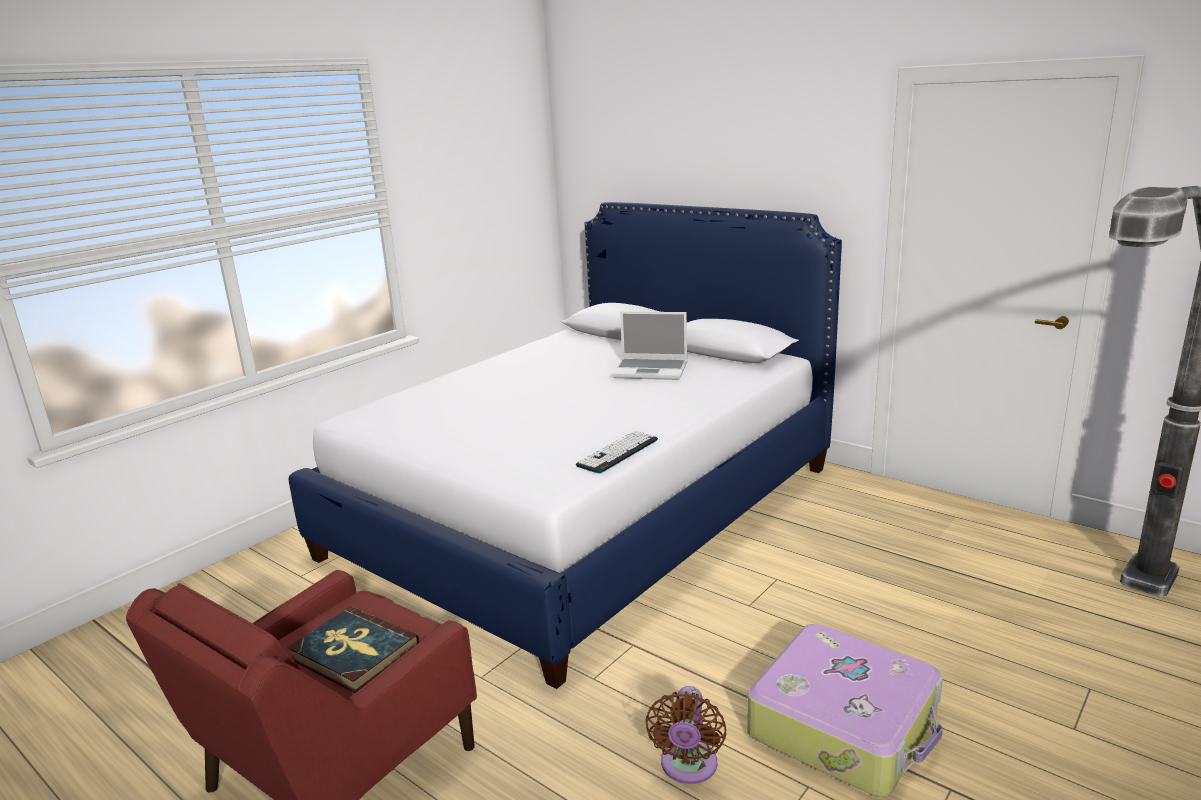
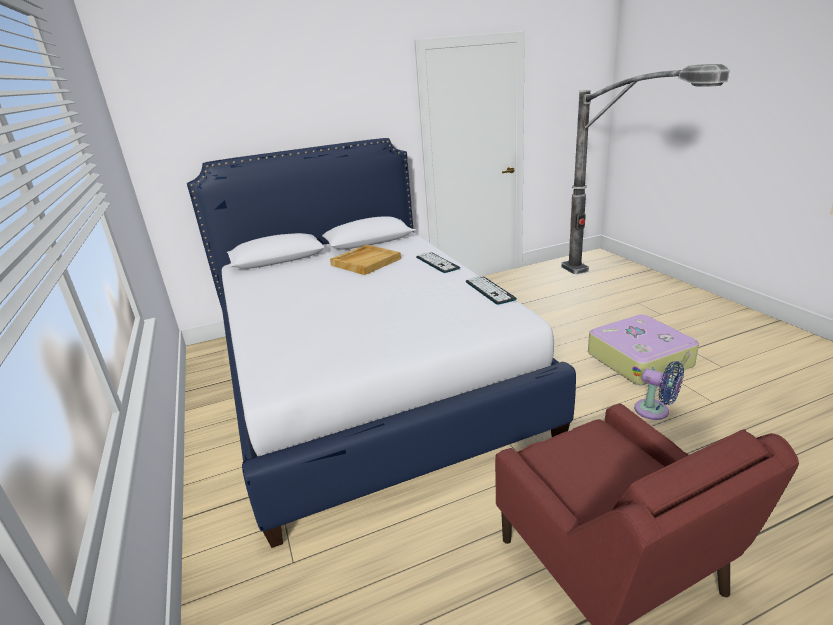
camera: 60 degrees left, 5 degrees up
book [287,606,419,693] -> none
laptop [612,311,687,380] -> beige tray [330,245,401,275]
brown fan [645,686,726,784] -> blue fan [634,361,684,420]
none -> keyboard [416,252,460,273]

